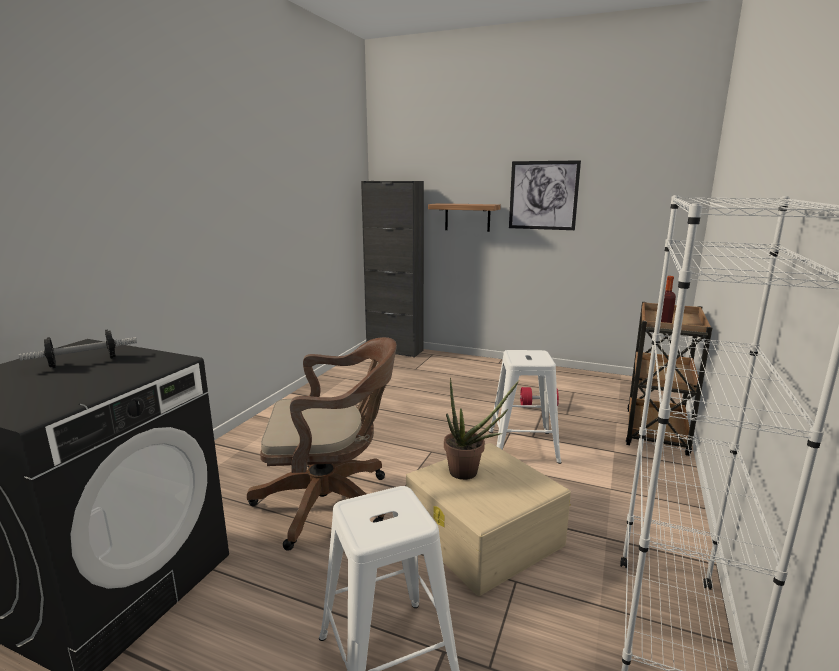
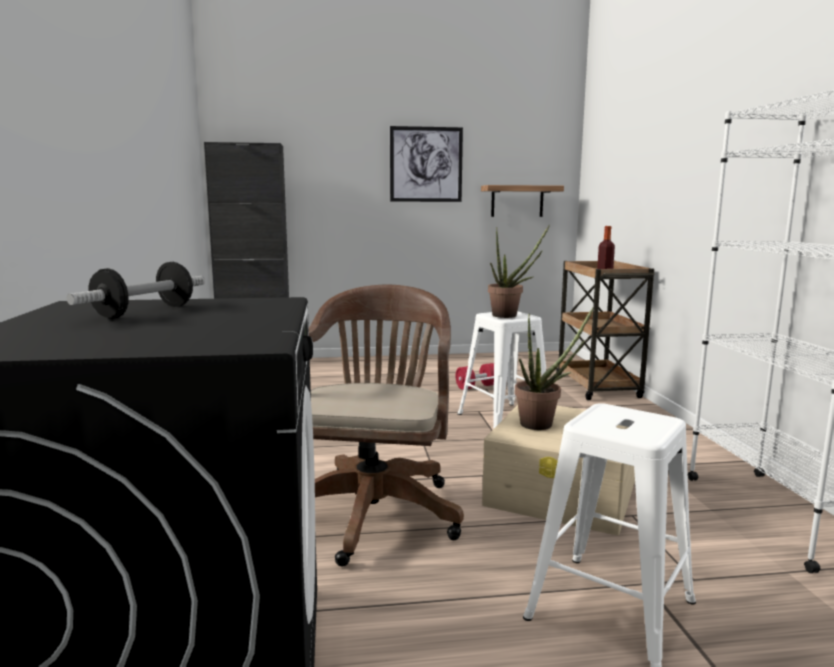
camera: 30 degrees left, 5 degrees down
brown office chair [247,337,397,551] -> brown office chair turned 45 degrees counterclockwise [309,285,464,566]
shelf [428,203,501,232] -> shelf moved to [481,185,564,217]
none -> potted plant [488,224,550,318]

